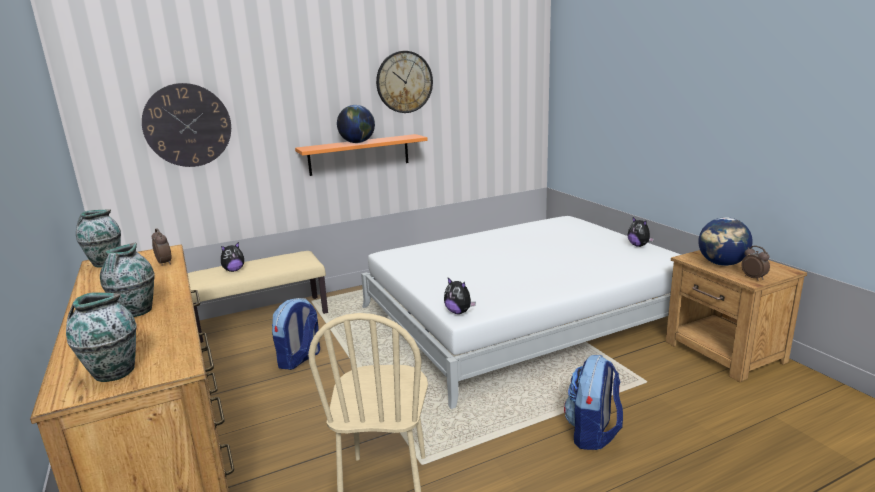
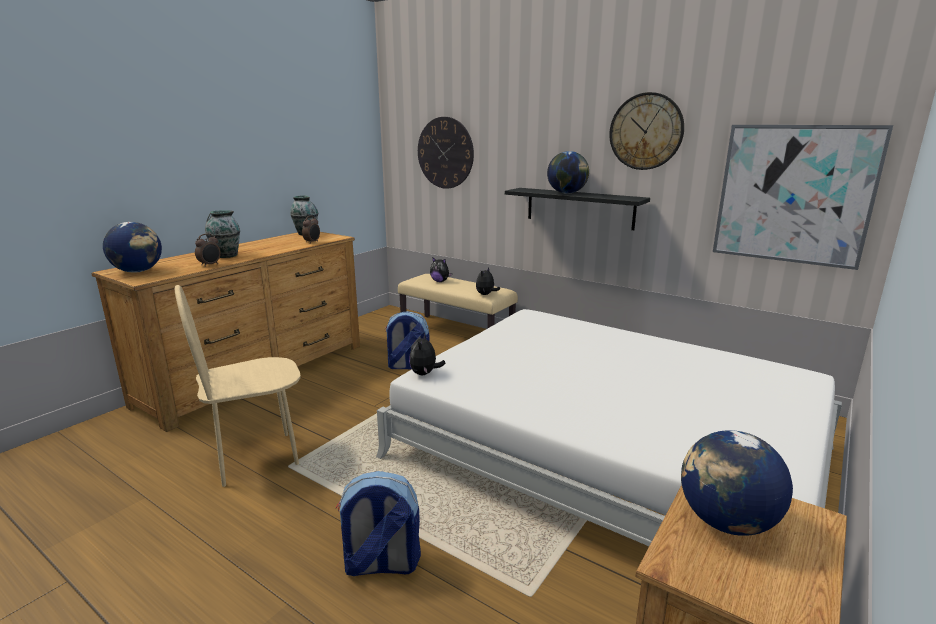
camera: 60 degrees right, 0 degrees up
vase [66,292,137,382] -> globe [103,222,162,273]
orange shelf [295,134,428,176] -> black shelf [505,188,650,230]
plush toy [628,217,654,247] -> plush toy moved to [476,267,500,295]
alarm clock [741,246,770,281] -> alarm clock moved to [195,233,221,267]
none -> picture [713,125,893,270]

